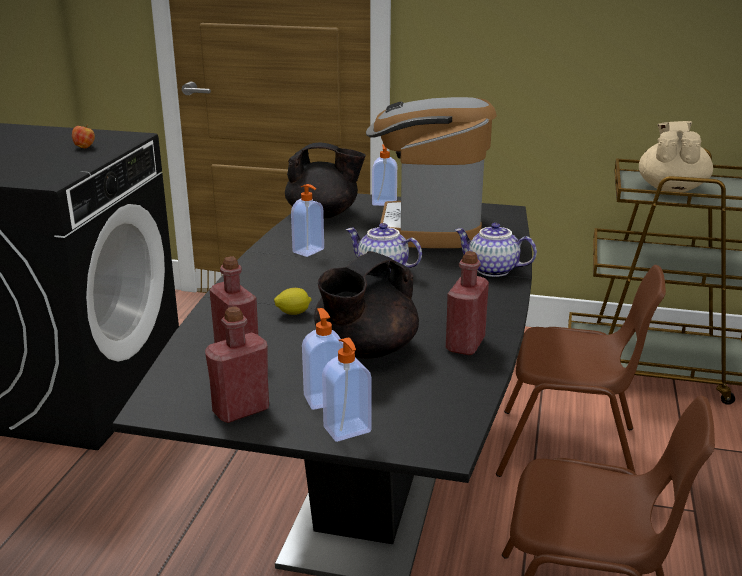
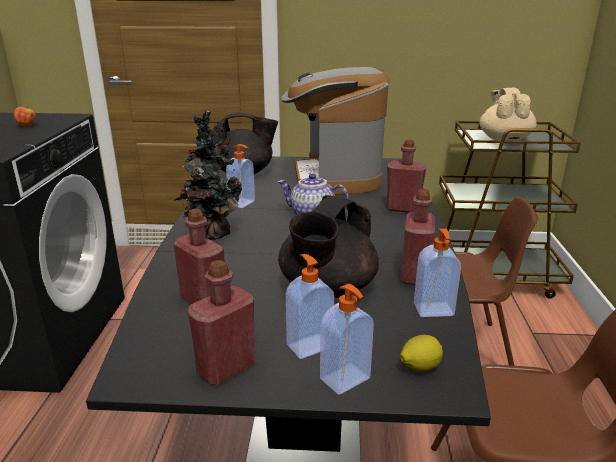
camera: 10 degrees left, 0 degrees up
lemon [274,288,311,315] -> lemon moved to [400,335,443,371]
soap dispenser [372,144,397,206] -> soap dispenser moved to [414,229,461,317]
teapot [455,223,537,277] -> red bottle [386,139,427,213]
none -> potted plant [174,111,242,240]

